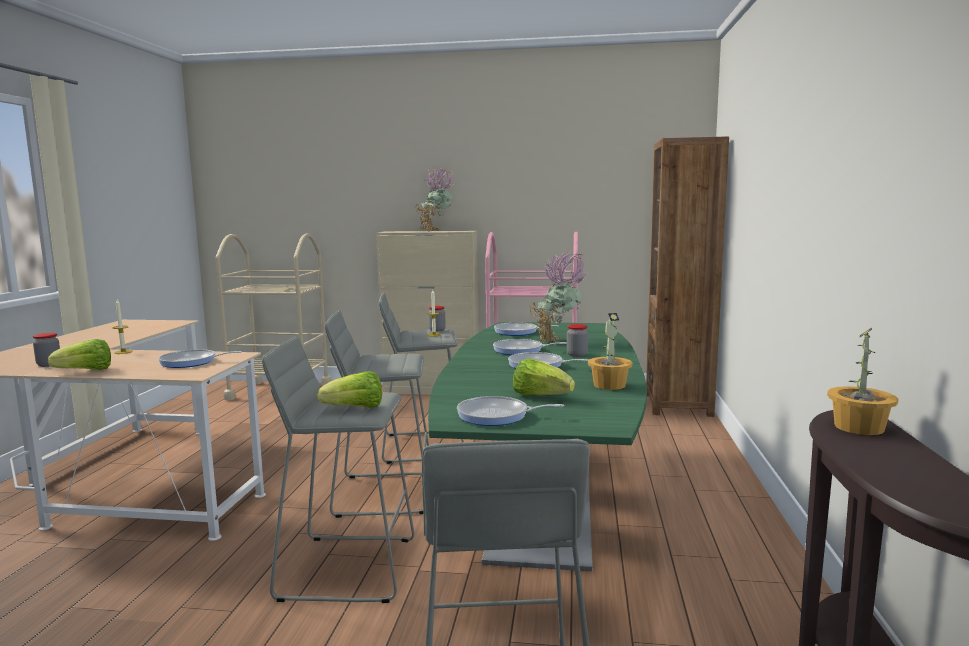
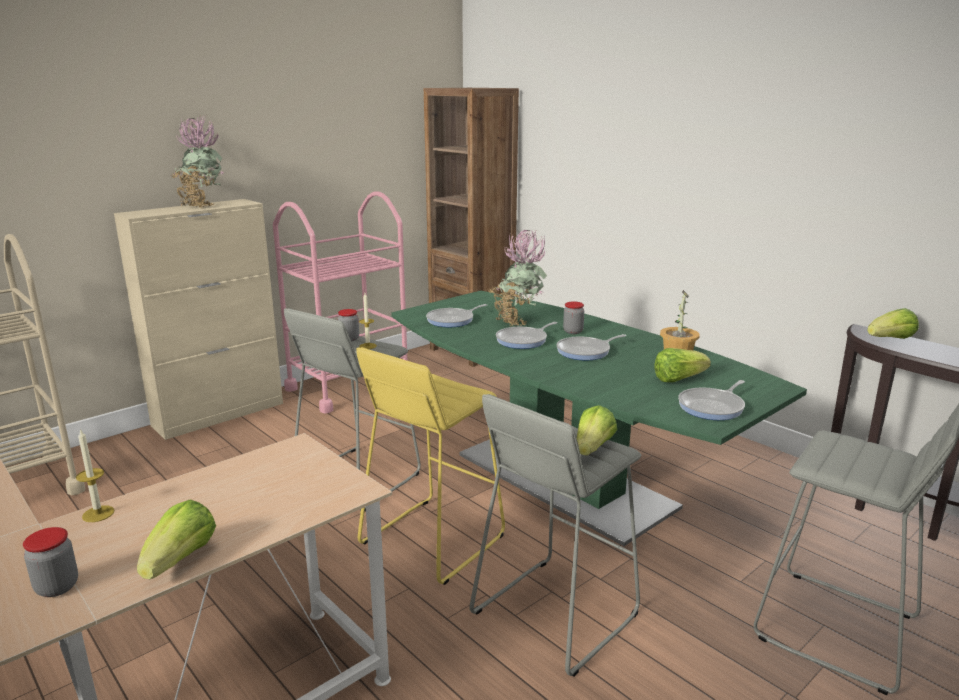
camera: 50 degrees left, 10 degrees up
frying pan [158,349,242,368] -> none
grey stool [325,310,429,518] -> yellow stool [356,347,505,585]
potted plant [827,328,898,435] -> lettuce [867,308,919,339]

